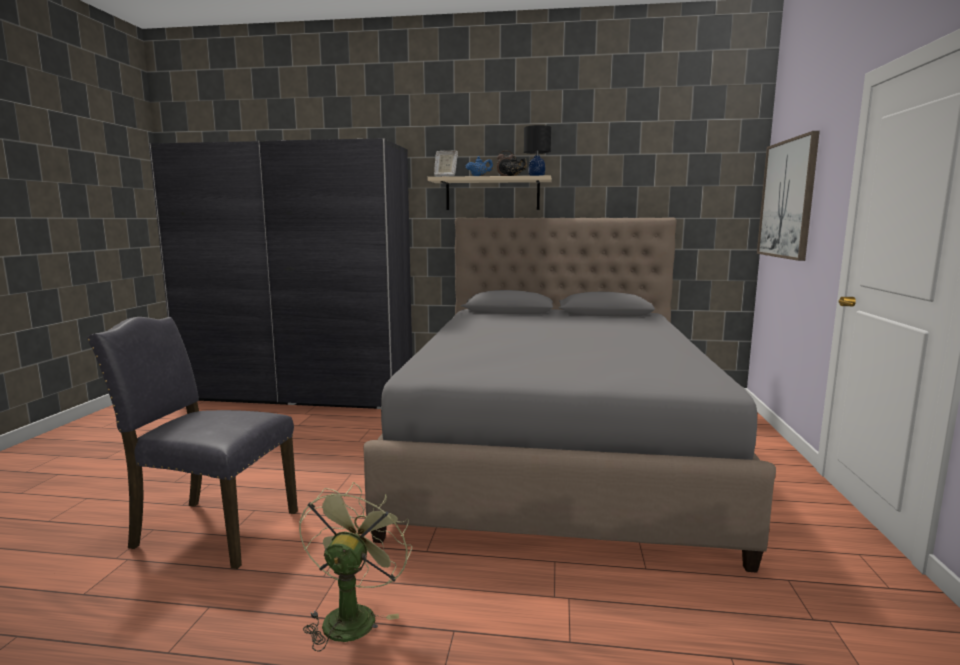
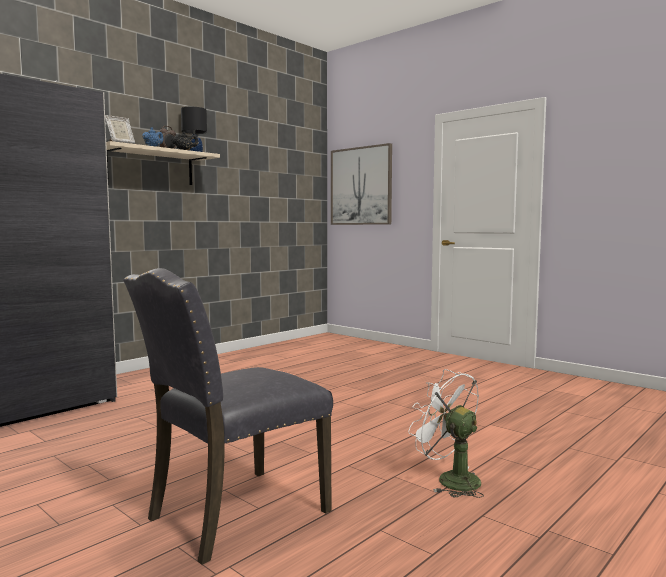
camera: 55 degrees left, 5 degrees down
green fan [299,482,412,652] -> white fan [408,369,484,498]
grey bed [363,218,776,573] -> none

